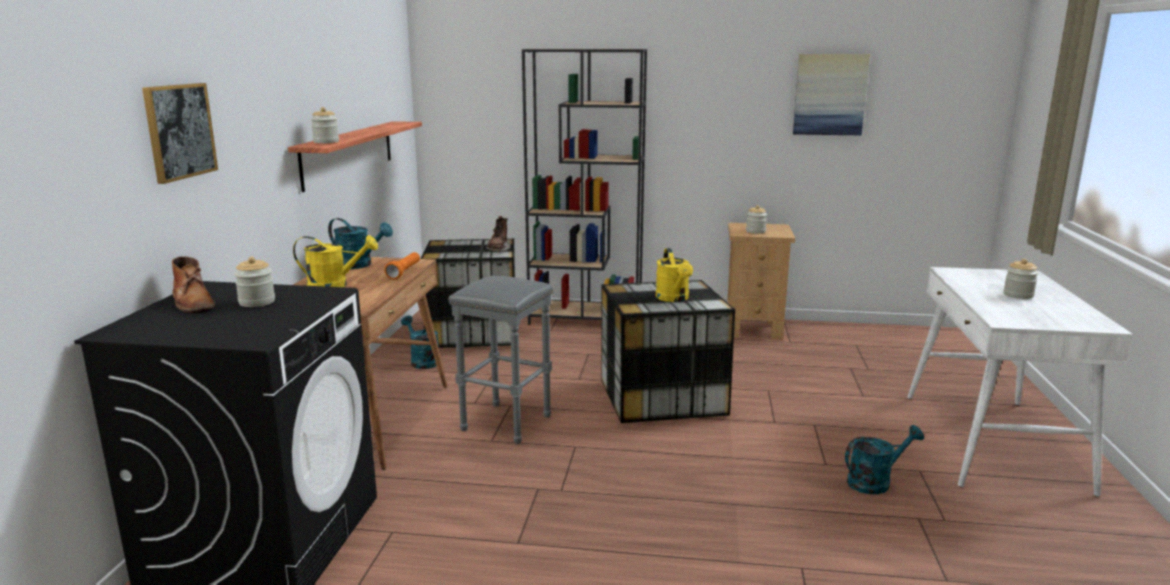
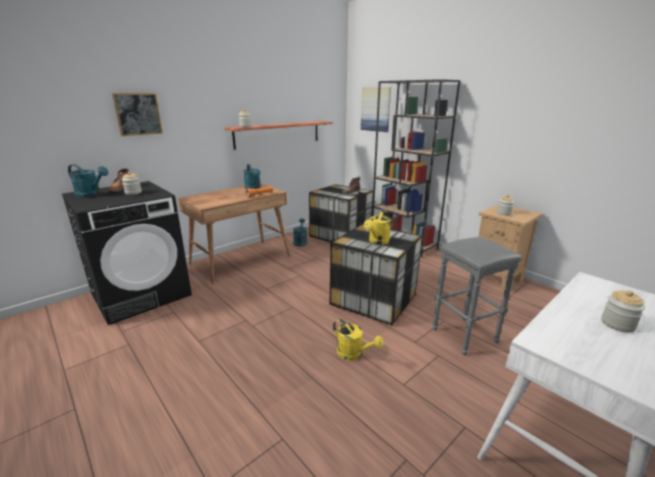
camera: 40 degrees right, 5 degrees up
yellow watering can [293,235,378,287] -> yellow watering can moved to [333,319,384,361]
grey stool [448,276,554,444] -> grey stool moved to [432,237,522,355]
picture [793,54,870,135] -> picture moved to [361,87,391,132]
turquoise watering can [845,425,924,494] -> turquoise watering can moved to [68,164,108,198]

